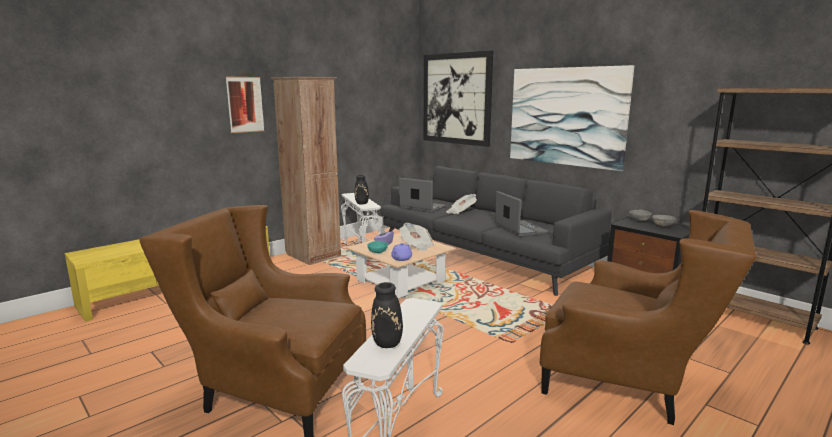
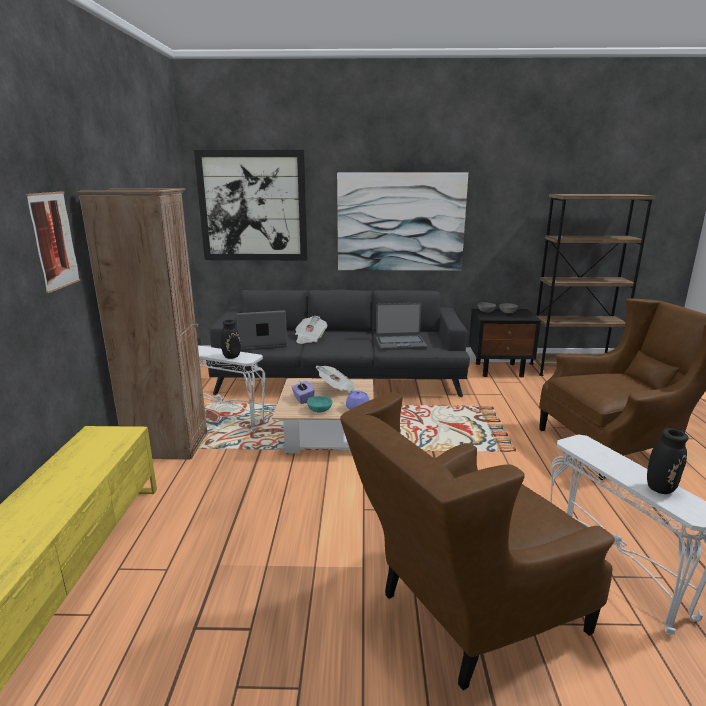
camera: 45 degrees left, 5 degrees up
laptop [495,191,549,237] -> laptop turned 150 degrees clockwise [376,303,427,350]

